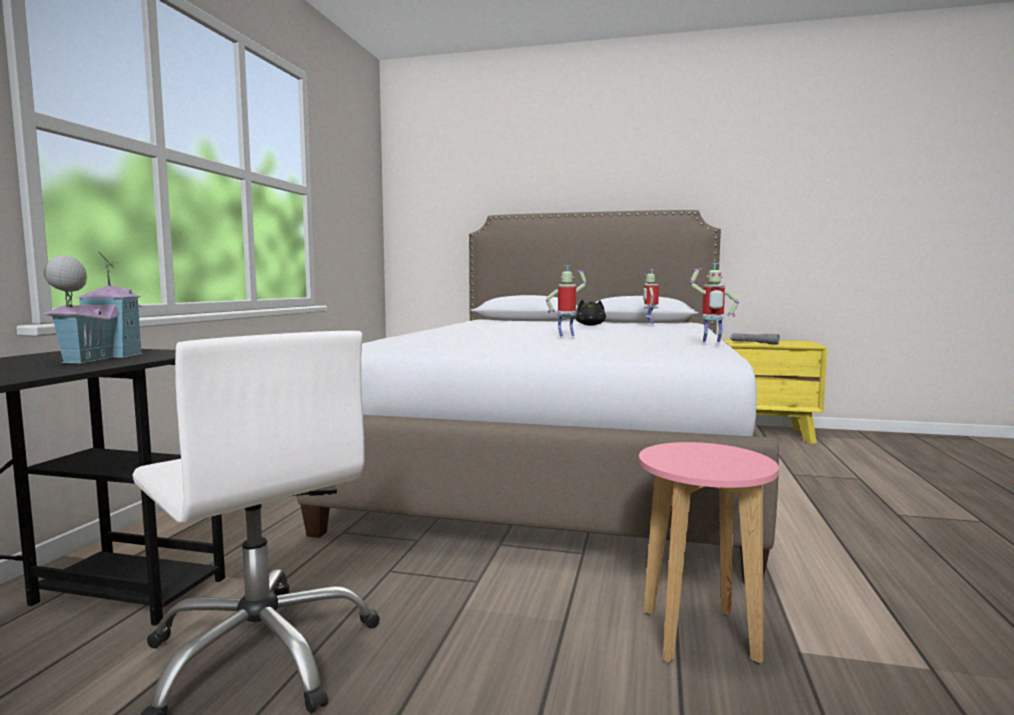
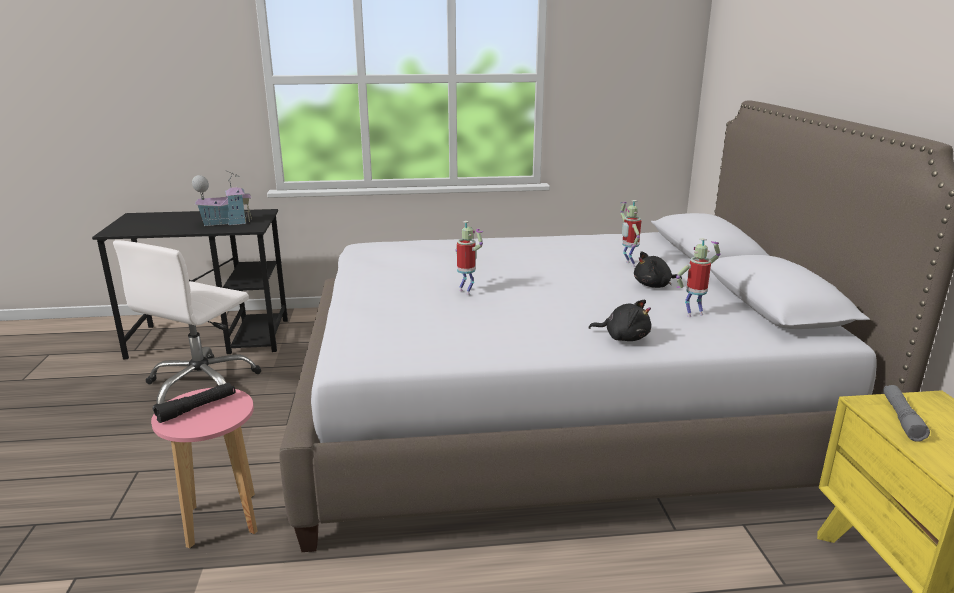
camera: 70 degrees right, 15 degrees up
toy robot [690,263,739,345] -> toy robot moved to [620,200,641,267]
none -> black flashlight [154,382,236,423]
none -> black plush toy [589,300,651,341]

